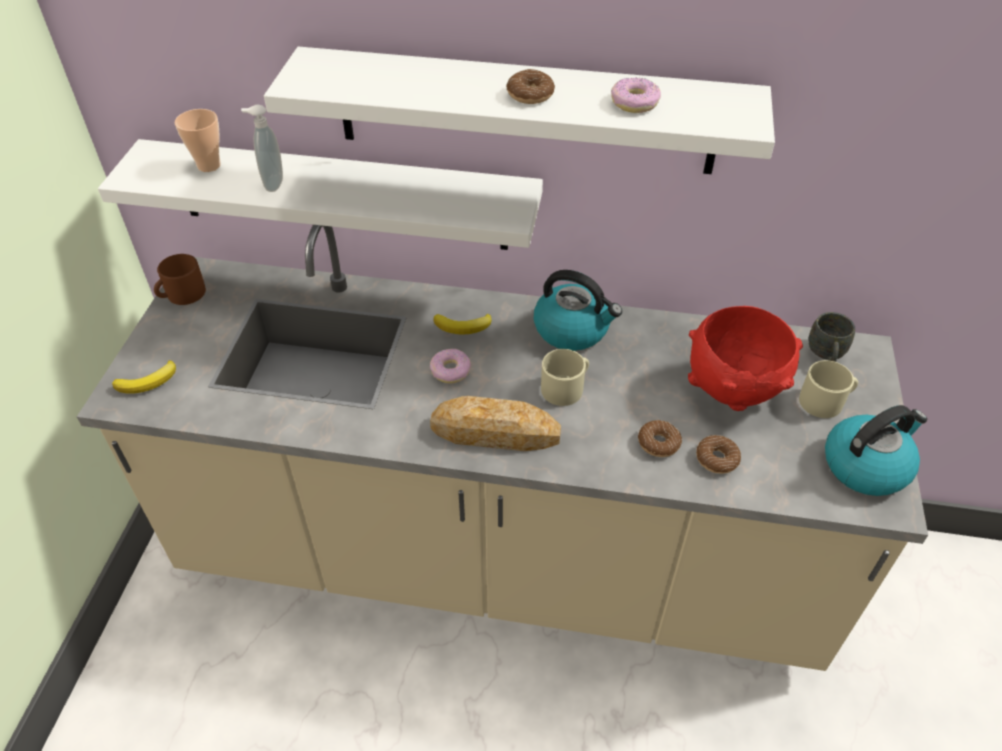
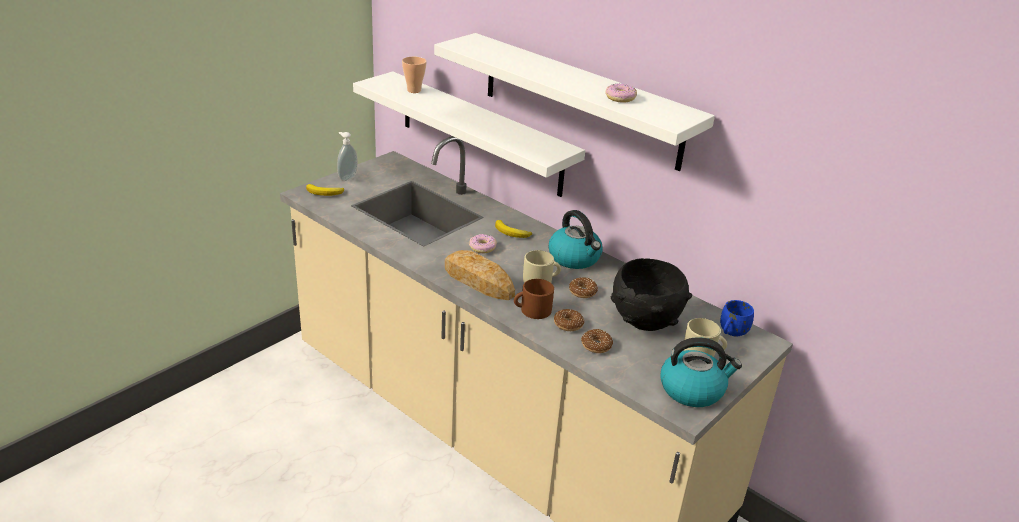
camera: 30 degrees right, 15 degrees down
brown mug [154,254,206,305] -> brown mug moved to [514,279,554,319]
soap dispenser [241,105,283,192] -> soap dispenser moved to [337,132,358,181]
donut [506,69,555,104] -> donut moved to [569,277,598,298]
red bowl [688,306,803,411] -> black bowl [611,258,692,331]
grey mug [808,312,855,362] -> blue mug [720,300,754,337]

